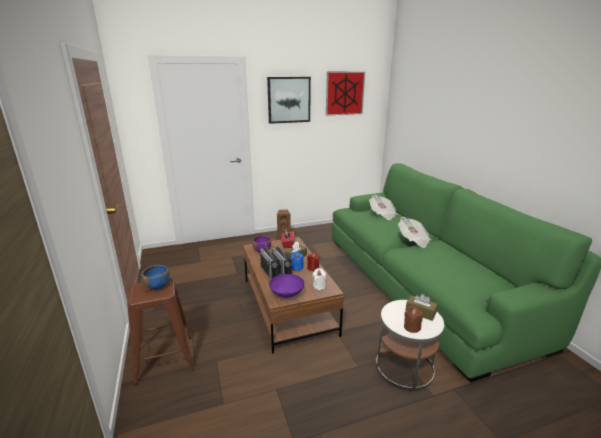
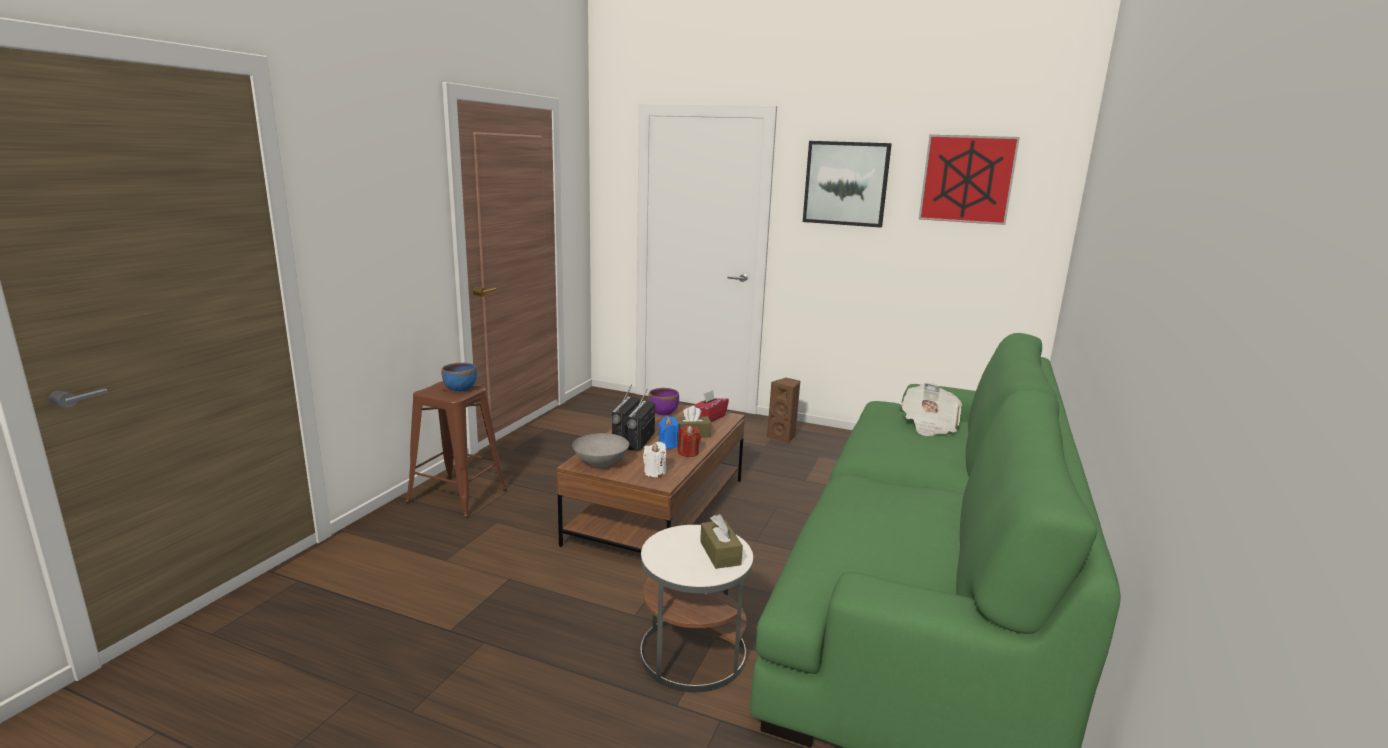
camera: 40 degrees right, 5 degrees down
purple bowl [269,274,305,298] -> grey bowl [572,433,629,467]
newspaper [398,217,431,248] -> none
brown candle [404,306,423,333] -> none

